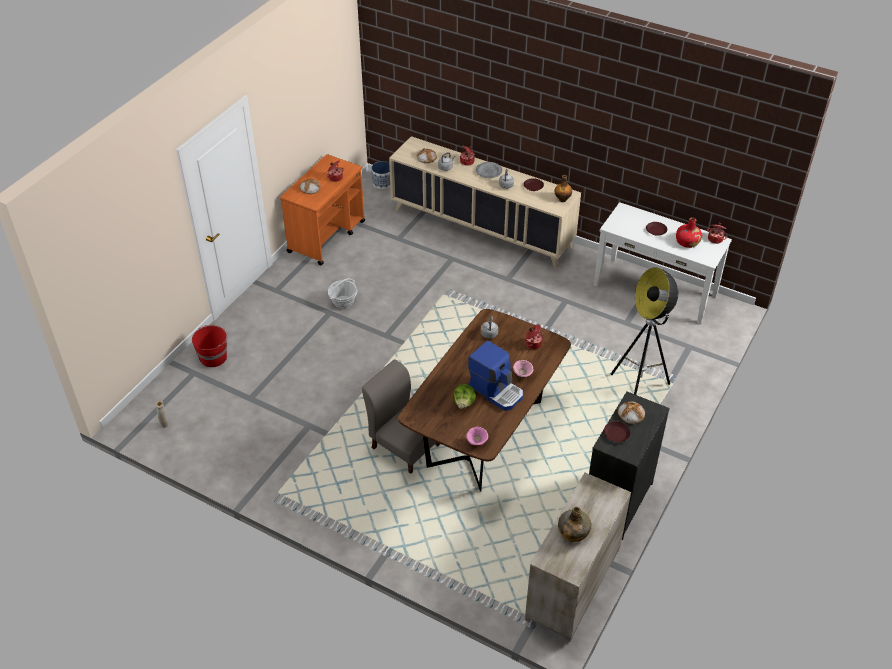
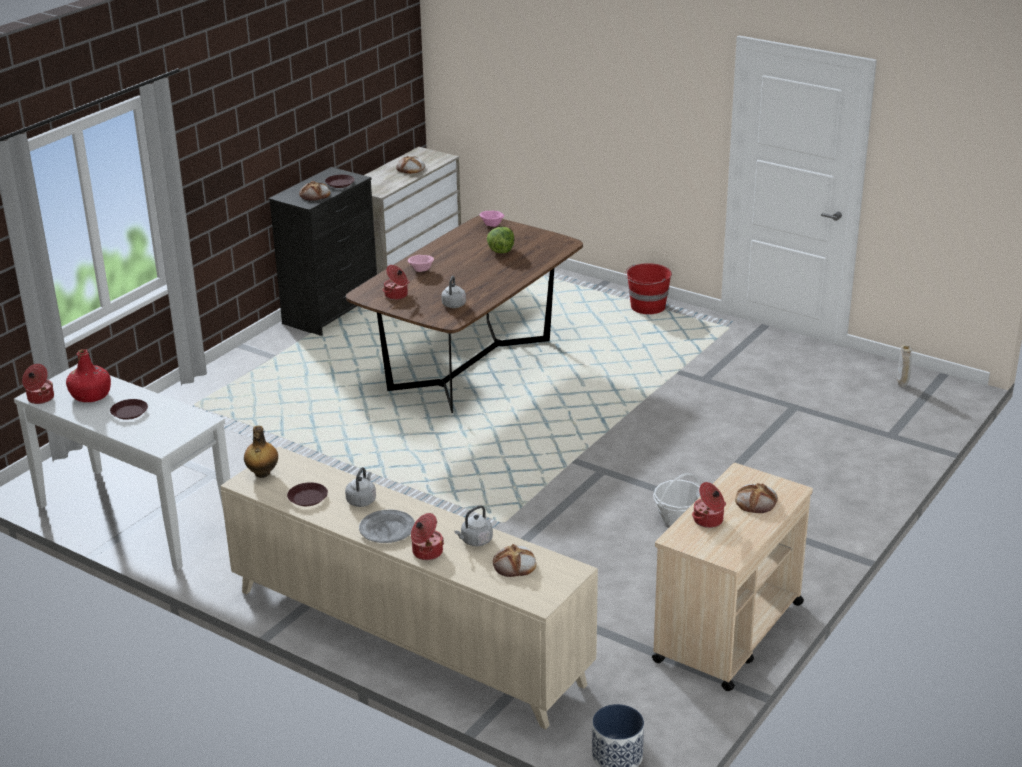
camera: 175 degrees left, 15 degrees down
red bucket [192,325,228,367] -> red bucket moved to [625,263,672,314]
orange cart [280,154,365,265] -> beige cart [652,463,813,691]
grey chair [362,359,440,473] -> none
coffee machine [468,340,523,411] -> none
green bottle [558,507,592,542] -> bread [396,156,425,174]
floor lamp [611,267,678,395] -> none

